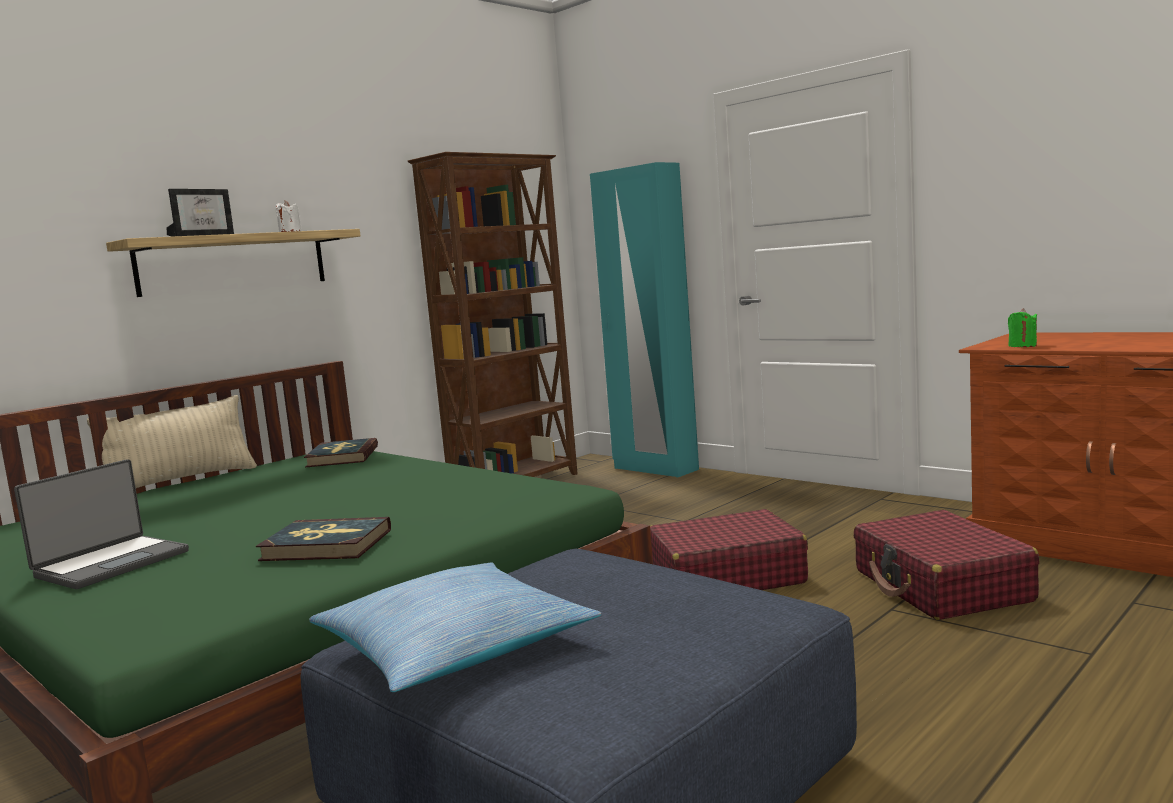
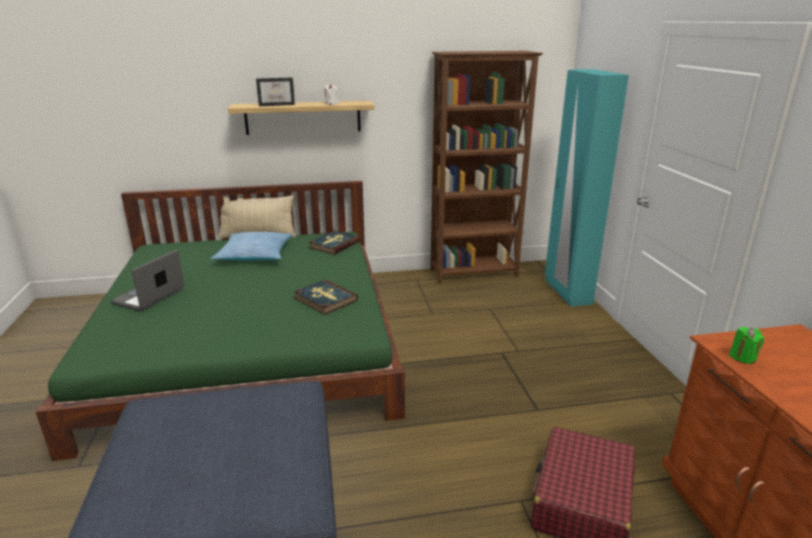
camera: 35 degrees right, 15 degrees up
laptop [14,459,189,589] -> laptop turned 135 degrees clockwise [110,250,184,312]
book [256,517,391,561] -> book moved to [294,279,358,315]
pillow [309,562,601,692] -> pillow moved to [211,232,293,261]
red suitcase [650,509,808,590] -> none

